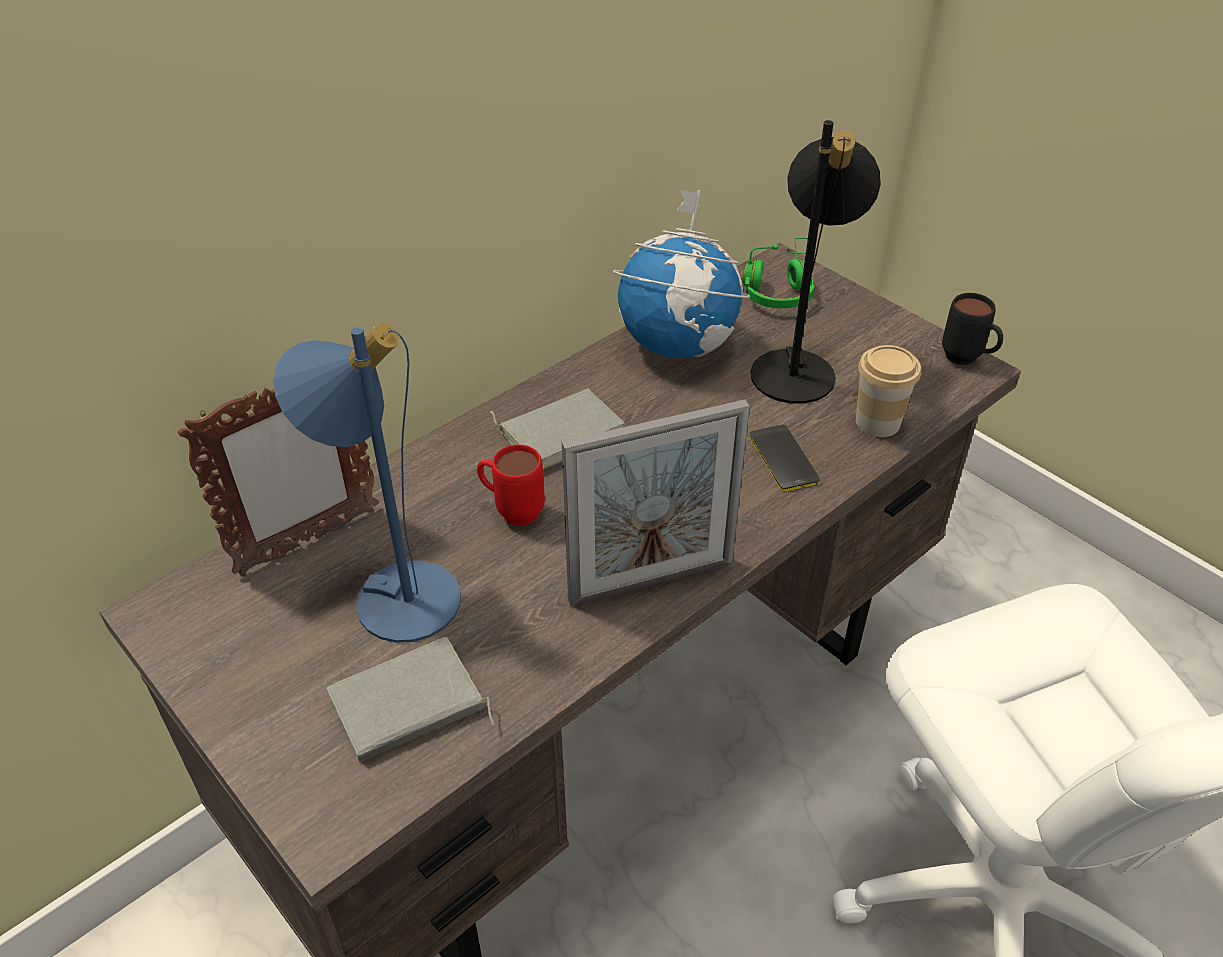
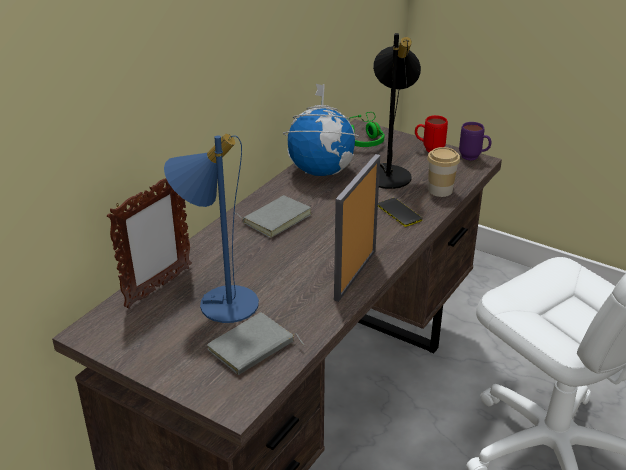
camera: 15 degrees left, 10 degrees down
red mug [477,444,545,526] -> red mug moved to [415,115,448,152]
picture frame [562,400,750,607] -> picture frame turned 150 degrees clockwise [334,154,380,302]
black mug [942,293,1003,365] -> purple mug [459,122,491,161]

